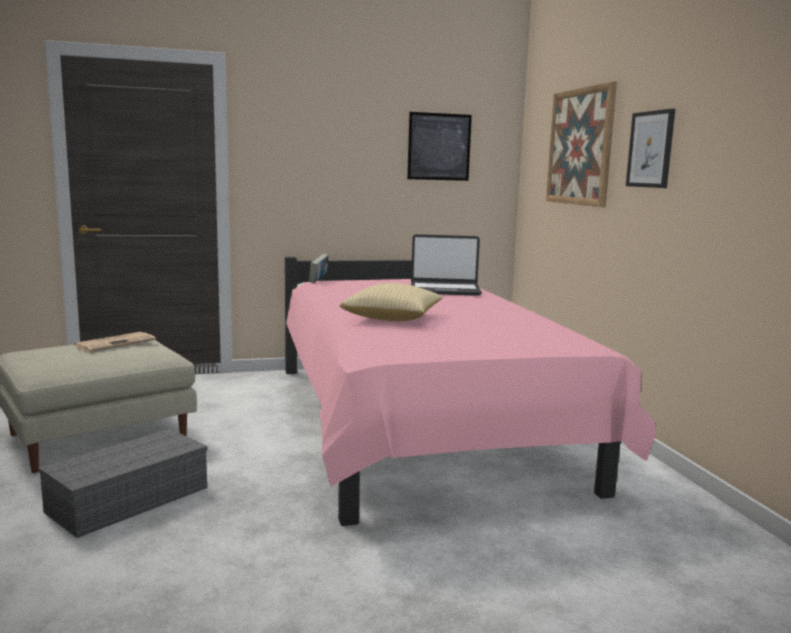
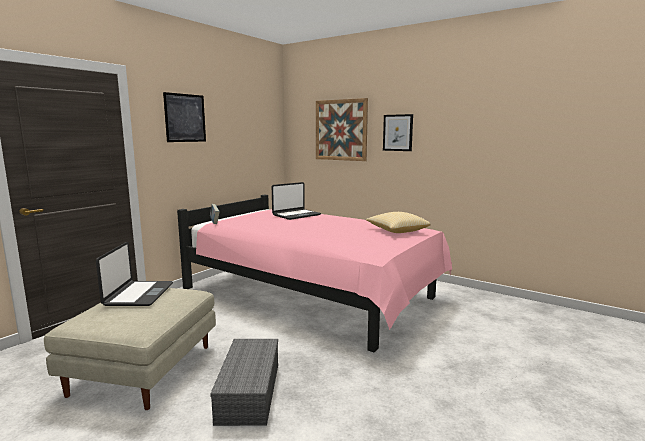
camera: 40 degrees left, 0 degrees up
newspaper [73,332,156,352] -> laptop [96,242,173,306]
pillow [340,283,443,321] -> pillow moved to [366,212,431,233]
picture [407,112,472,181] -> picture moved to [163,92,206,142]

